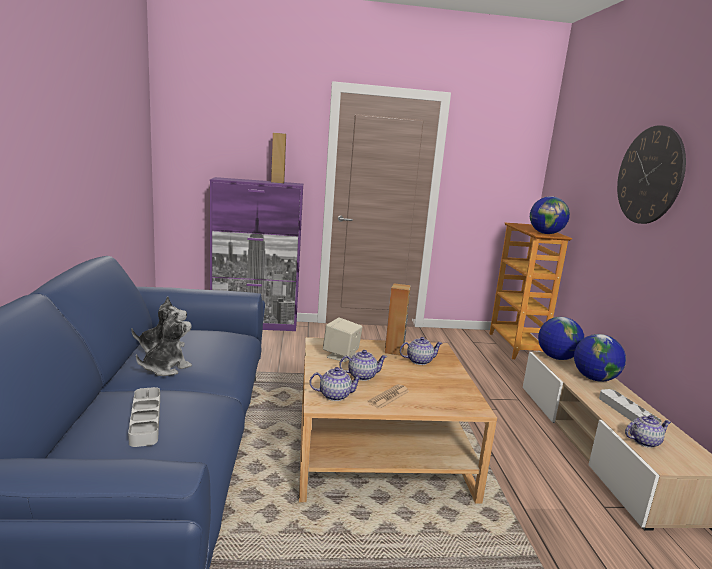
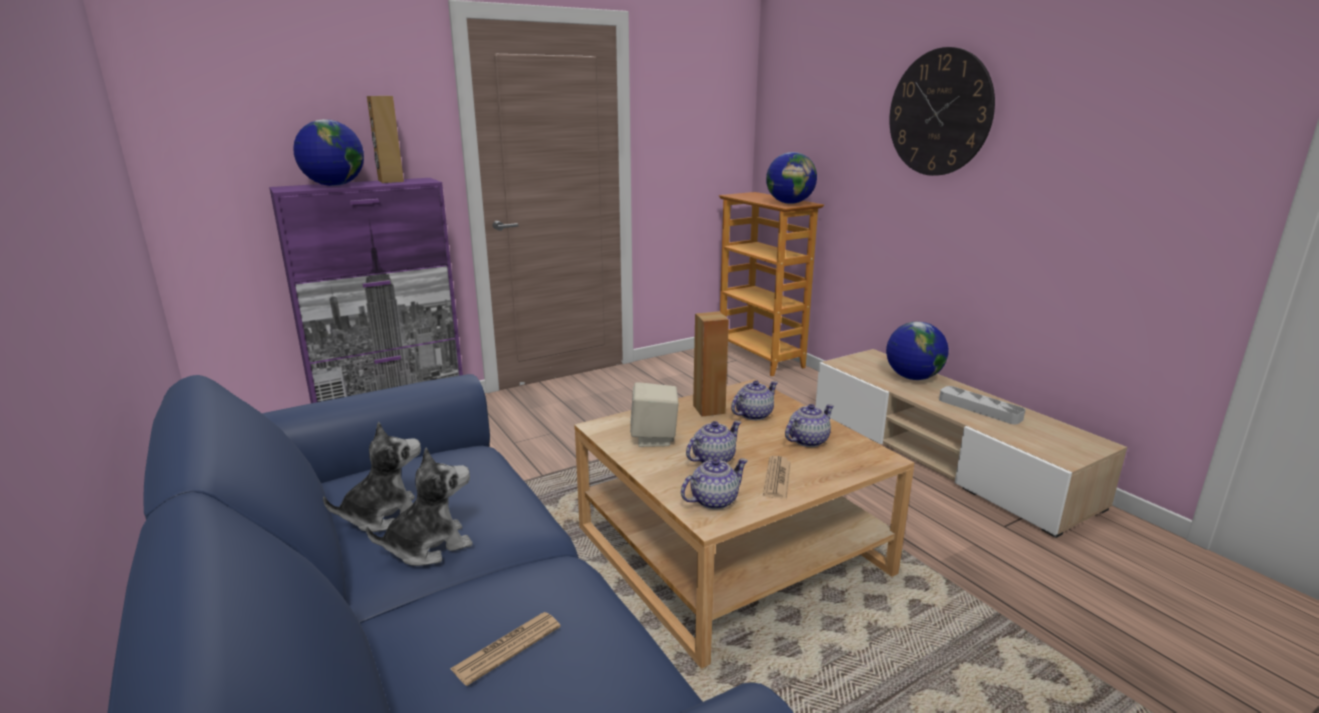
camera: 25 degrees left, 5 degrees up
grey tray [128,387,160,447] -> newspaper [450,612,561,686]
plush toy [136,310,192,376] -> plush toy turned 45 degrees clockwise [366,447,473,566]
globe [538,317,585,360] -> globe moved to [293,119,364,186]
teapot [625,415,671,448] -> teapot moved to [785,404,834,447]

